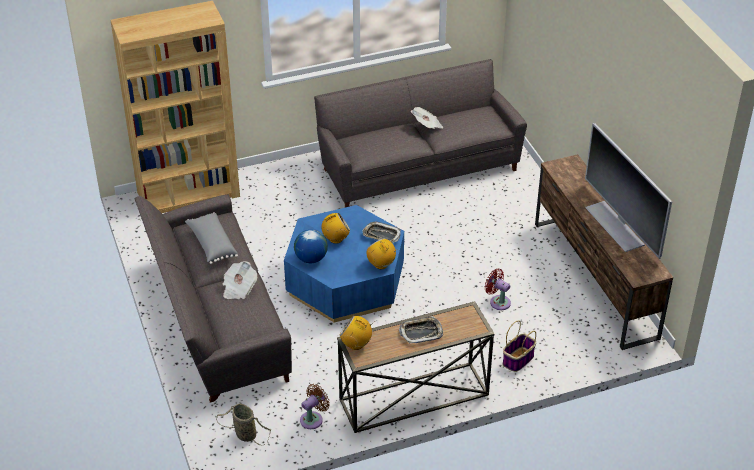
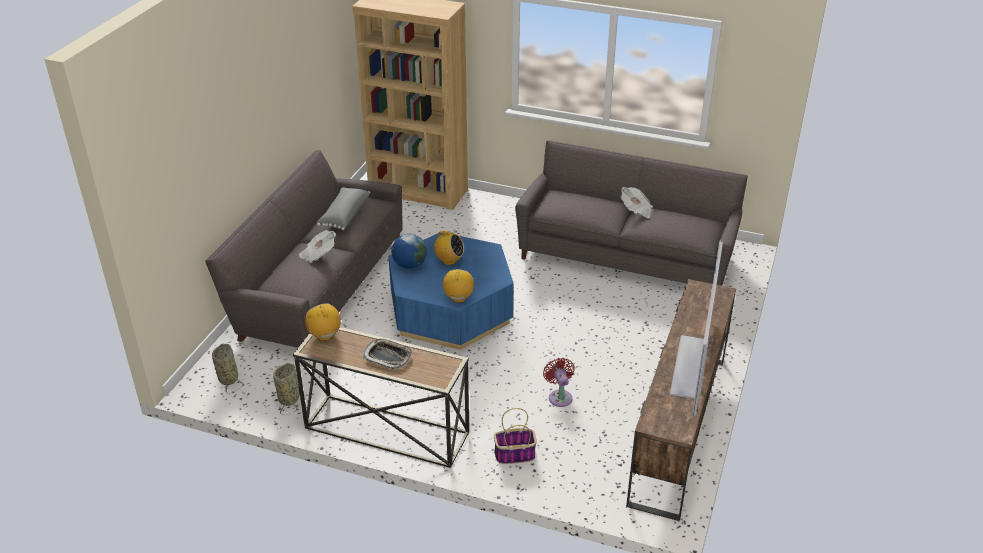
camera: 40 degrees right, 5 degrees down
brown fan [300,384,330,429] -> basket [273,363,300,415]
tray [362,222,401,243] -> none

